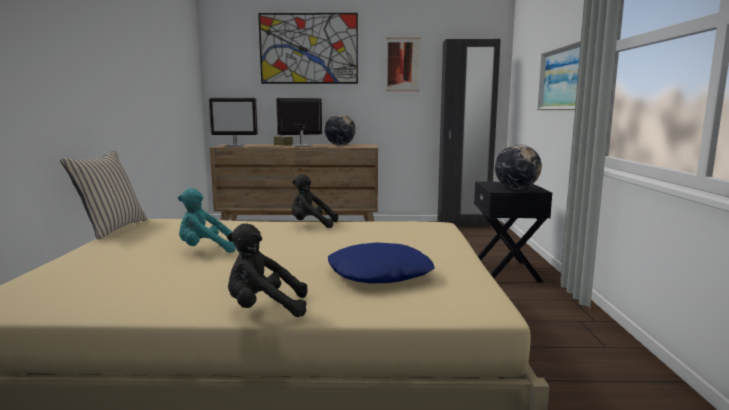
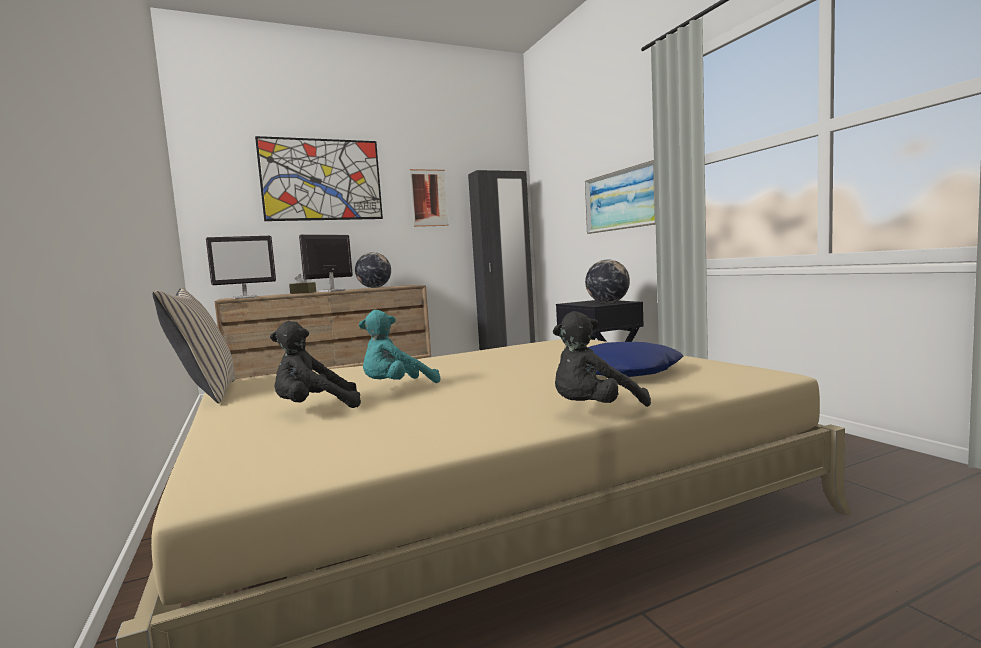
camera: 25 degrees left, 5 degrees down
black plush toy [292,174,338,228] -> black plush toy moved to [270,321,361,408]

